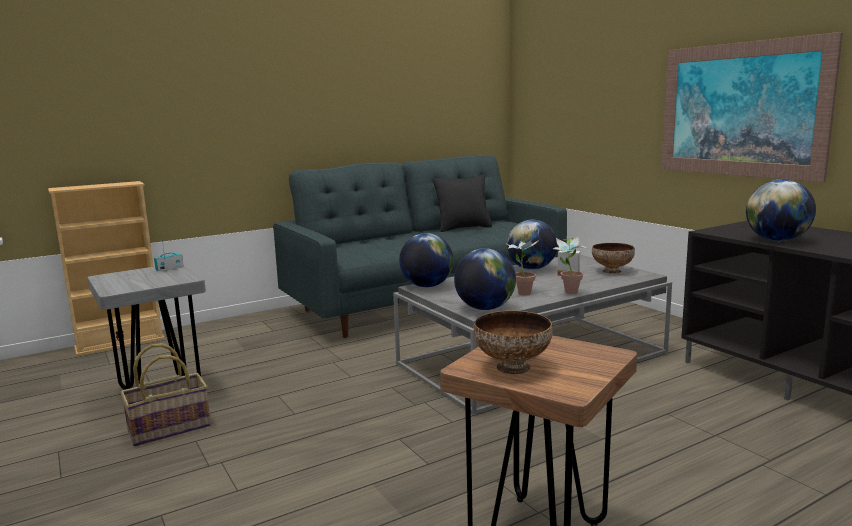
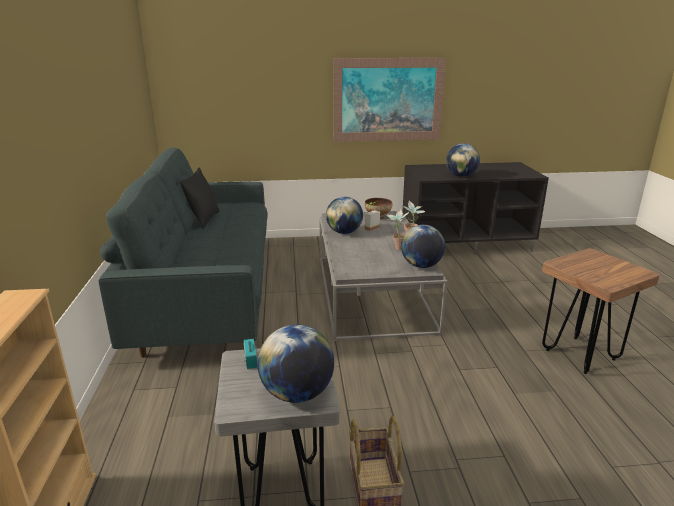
camera: 65 degrees left, 10 degrees up
globe [399,233,454,287] -> globe moved to [257,324,334,403]
bowl [474,310,552,374] -> none

